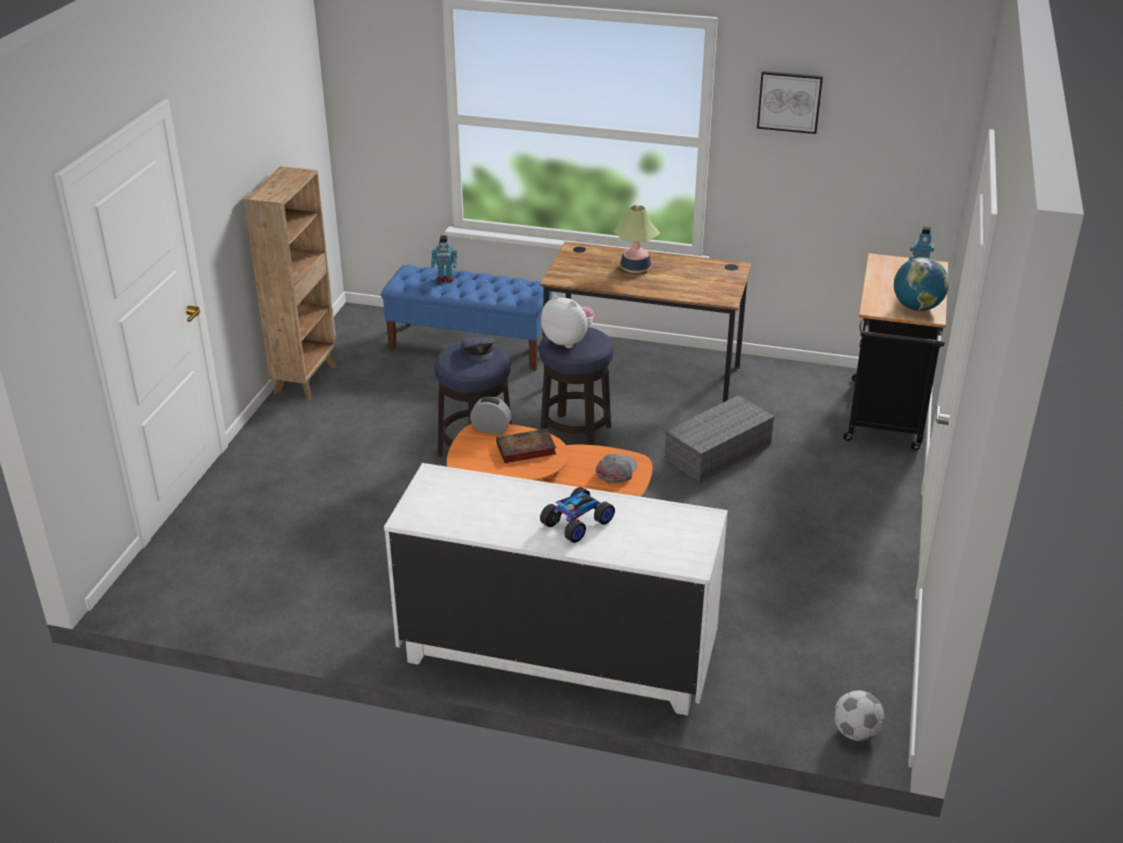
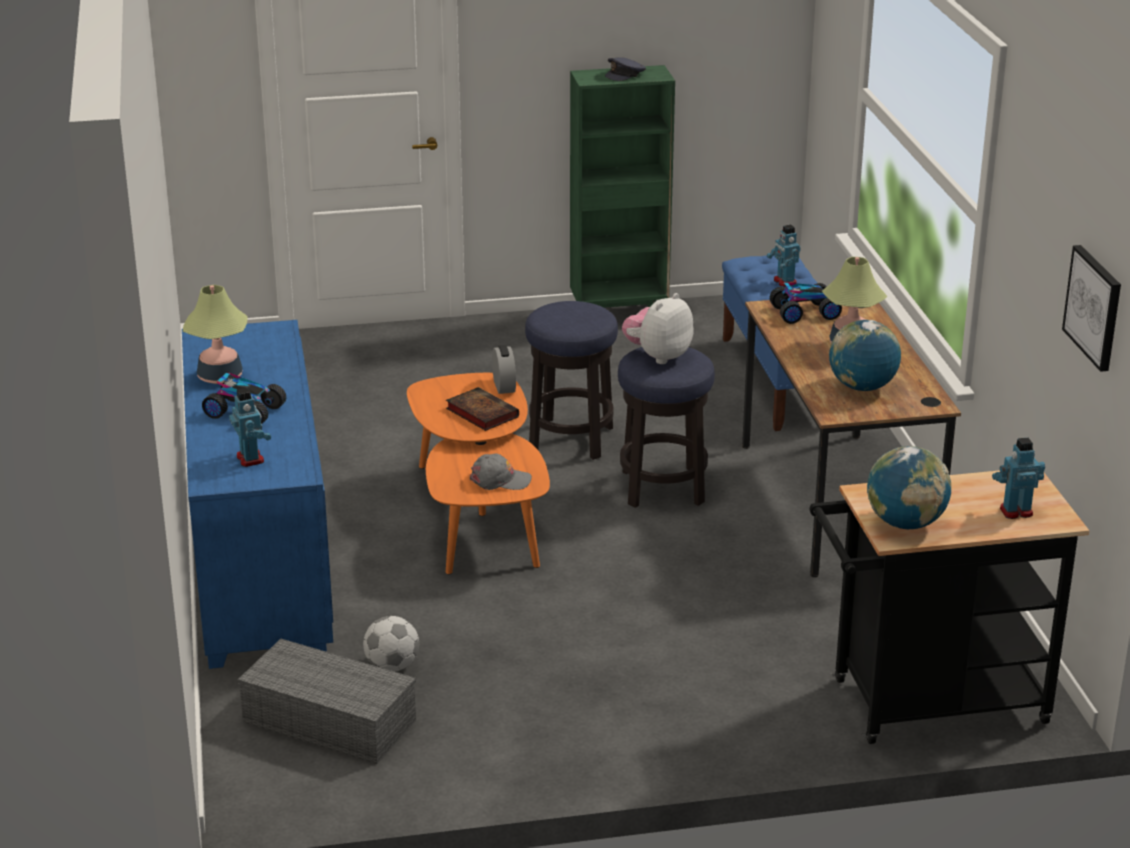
camera: 65 degrees right, 5 degrees down
brown bookcase [244,166,337,400] -> green bookcase [570,65,675,308]
white dresser [384,463,728,716] -> blue dresser [182,320,333,669]
grey cap [461,337,495,361] -> grey cap moved to [605,57,646,81]
plush toy [541,295,595,348] -> plush toy turned 150 degrees counterclockwise [622,293,694,364]
grey storage box [664,395,775,482] -> grey storage box moved to [238,639,416,764]
picture [757,71,823,134] -> picture moved to [1062,245,1121,372]
football [834,690,884,741] -> football moved to [363,616,419,672]
none -> table lamp [183,285,248,384]
none -> toy robot [229,388,271,467]
none -> toy car [770,282,842,324]
none -> globe [829,320,901,391]

